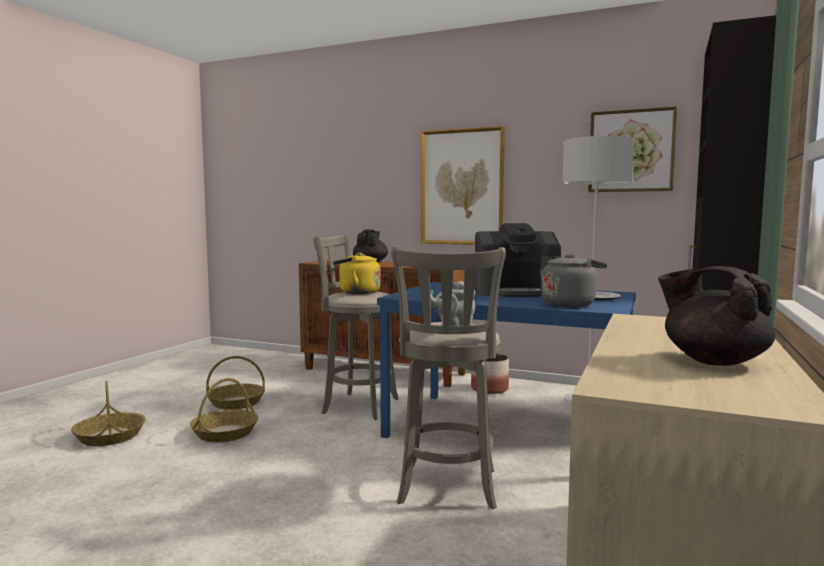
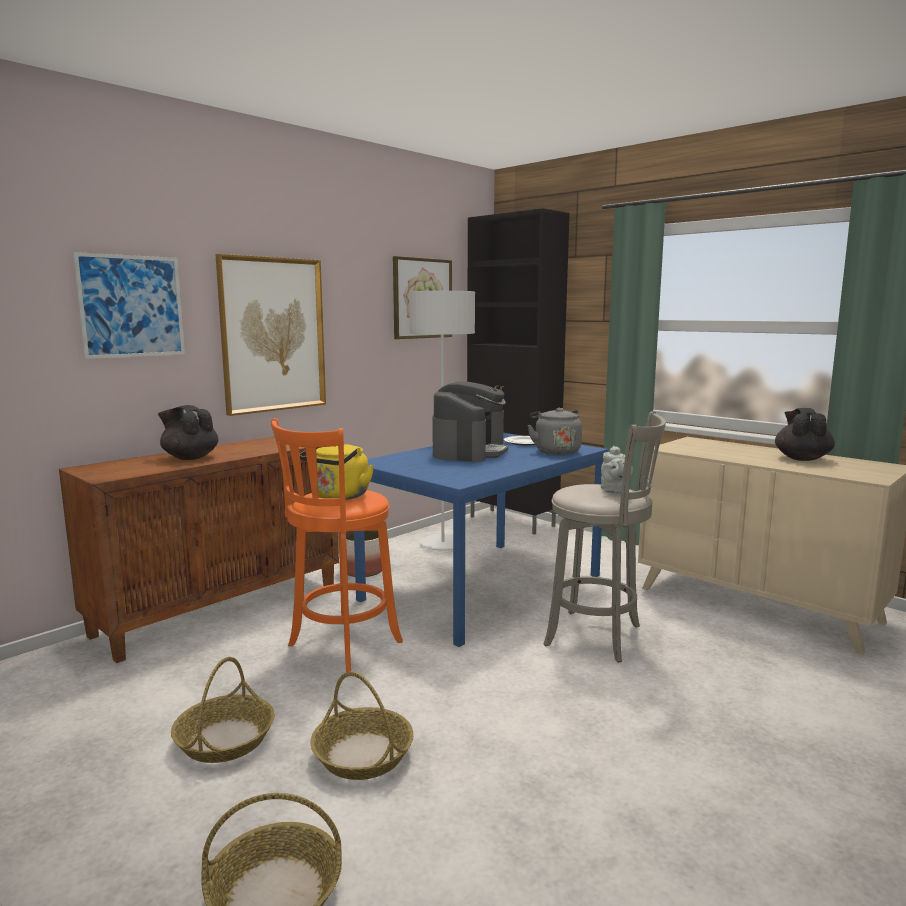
camera: 70 degrees left, 5 degrees up
grey stool [313,234,399,420] -> orange stool [271,418,403,672]
black teapot [658,266,775,366] -> black teapot turned 120 degrees clockwise [775,408,835,461]
none -> picture [73,252,185,359]

